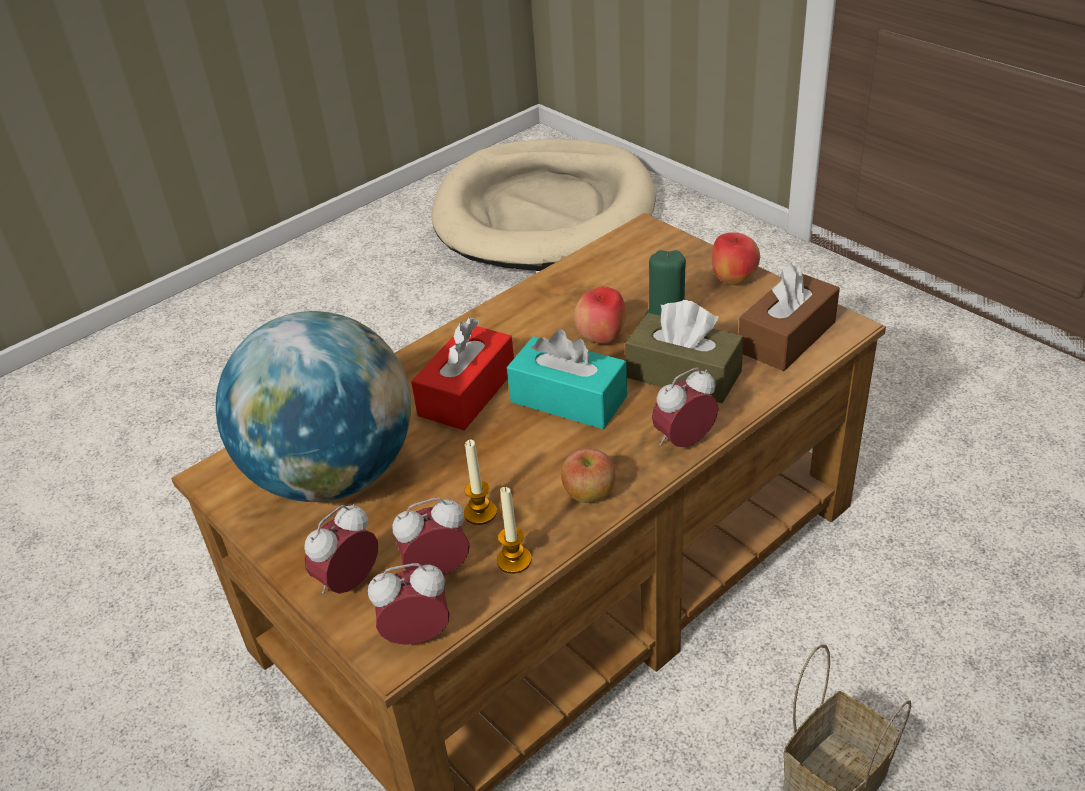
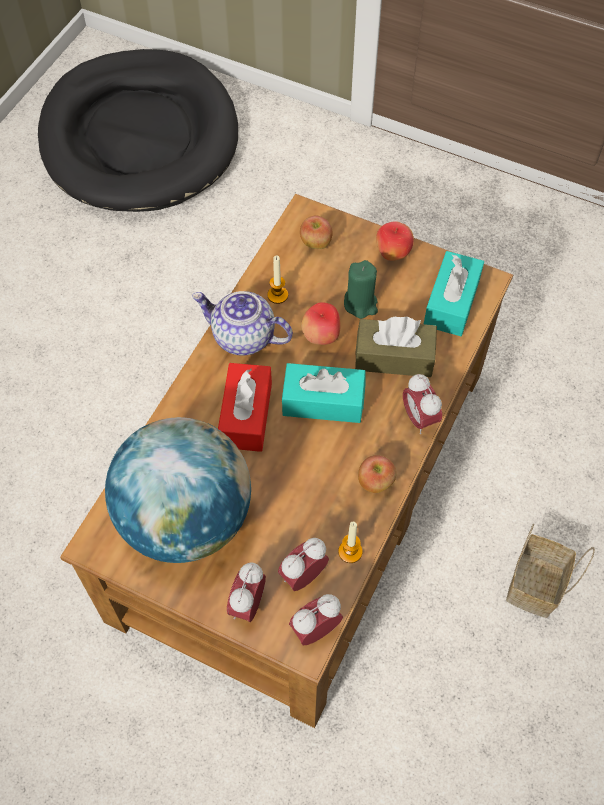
camera: 25 degrees left, 20 degrees up
beige dog bed [432,139,655,271] -> black dog bed [38,49,238,212]
candle [464,440,497,525] -> candle moved to [267,255,288,304]
alarm clock [652,368,719,447] -> alarm clock turned 60 degrees counterclockwise [403,374,442,434]
brown tissue box [739,263,840,371] -> turquoise tissue box [424,251,484,336]
none -> teapot [192,291,293,356]
none -> apple [300,216,333,249]

